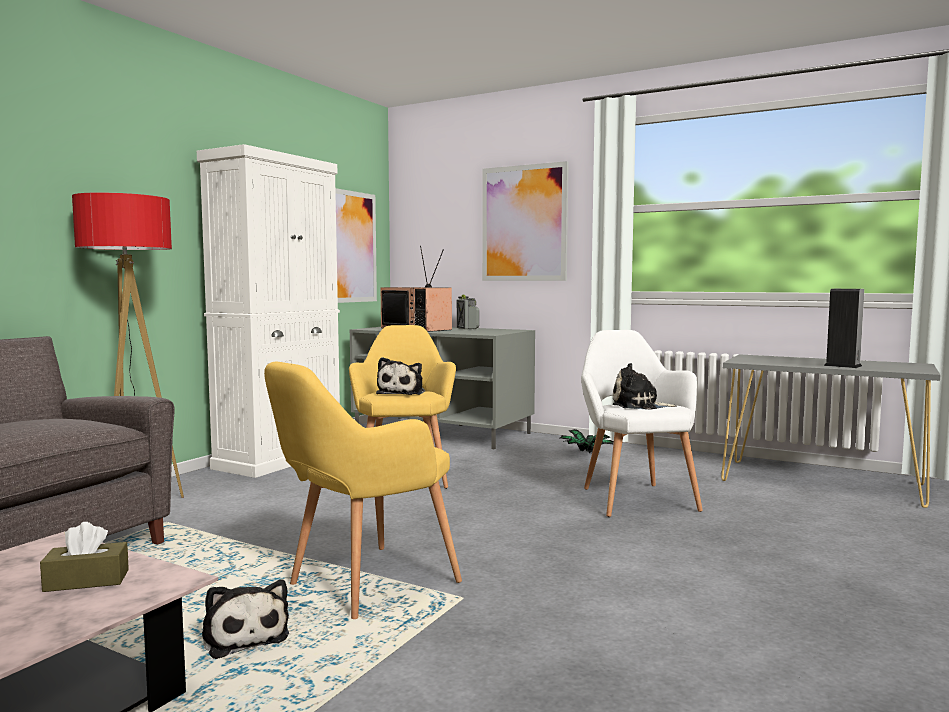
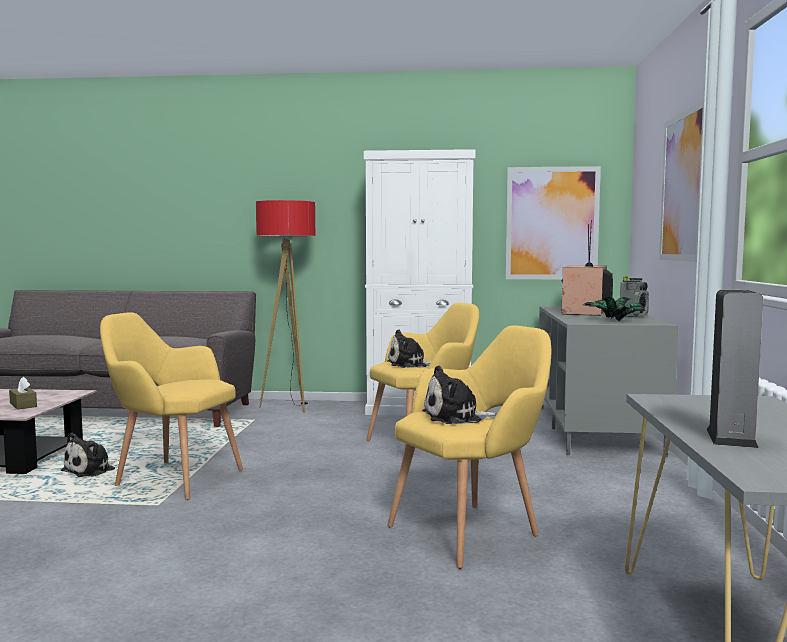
camera: 65 degrees right, 0 degrees up
potted plant [560,429,614,453] -> potted plant moved to [583,297,646,321]
white armchair [581,330,703,517] -> yellow armchair [388,325,552,569]
plush toy [613,363,677,410] -> plush toy turned 90 degrees counterclockwise [422,365,497,424]

